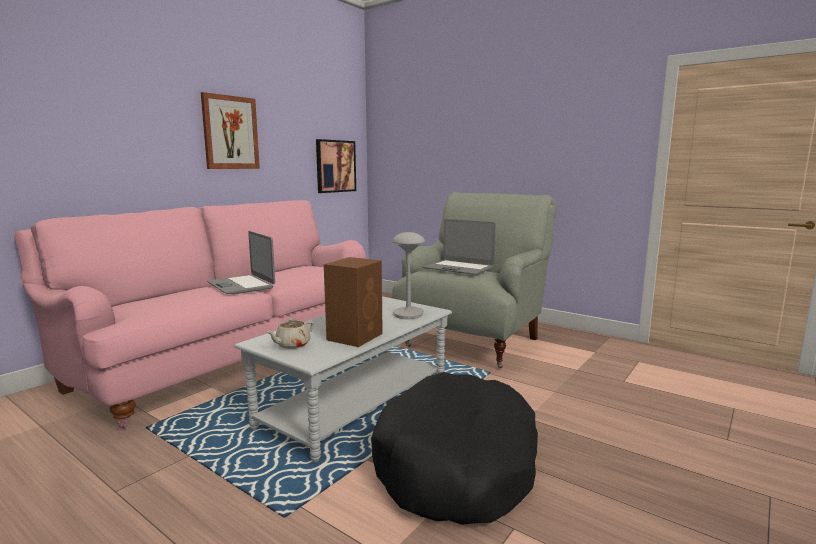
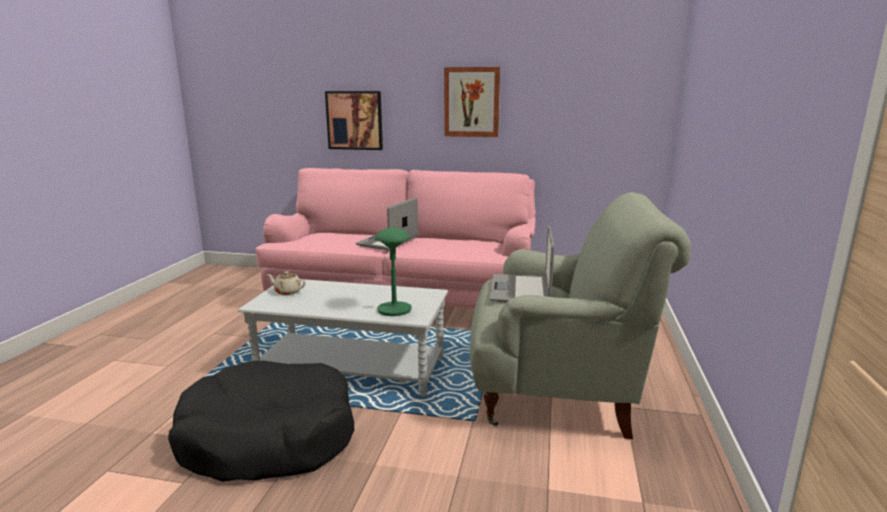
camera: 65 degrees right, 5 degrees up
picture [316,139,356,193] -> picture moved to [325,91,383,150]
brown speaker [324,257,383,347] -> none
grey table lamp [392,232,425,319] -> green table lamp [375,228,412,316]

